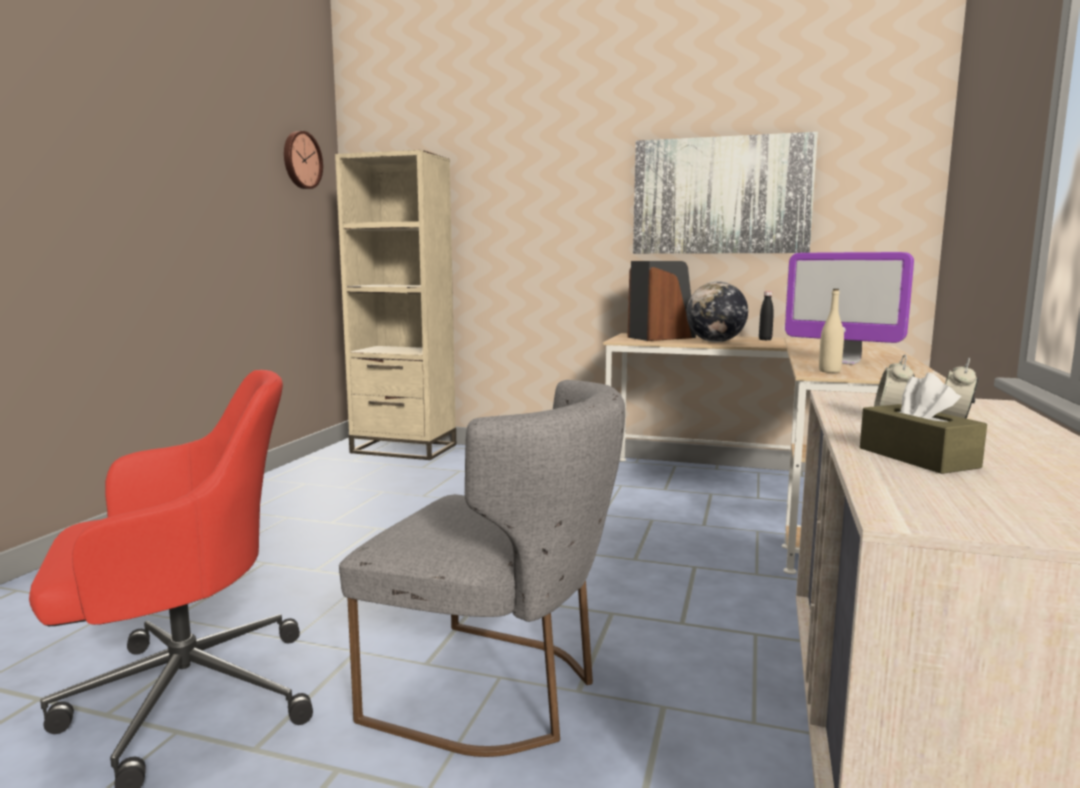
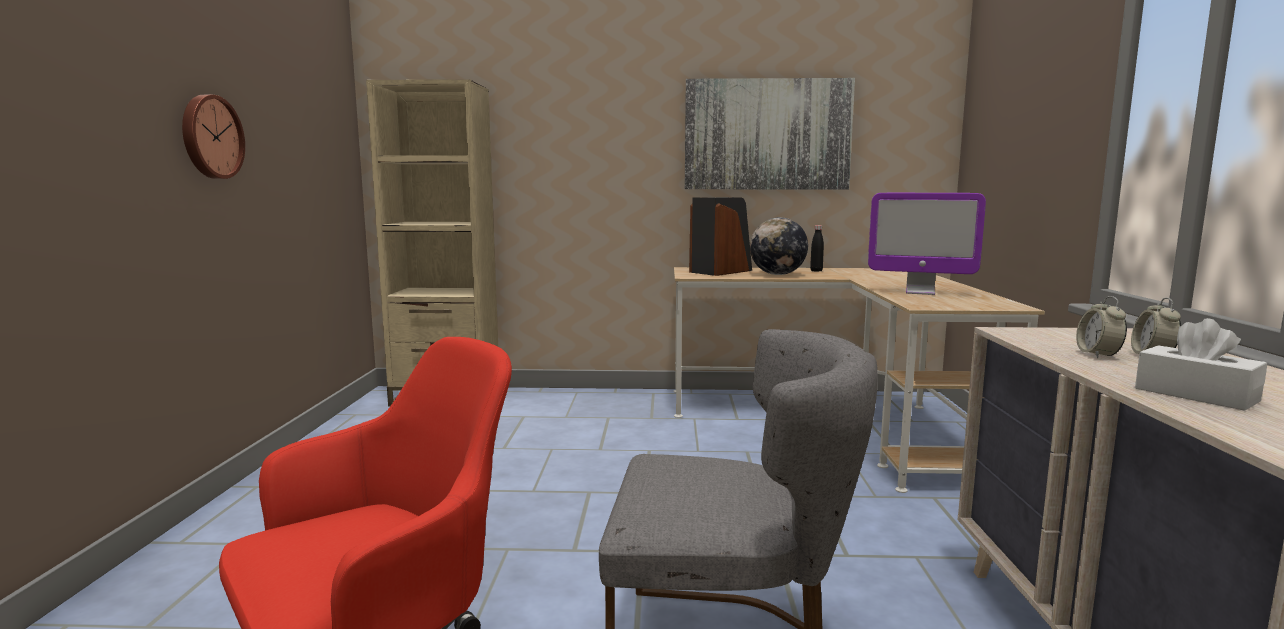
camera: 15 degrees left, 0 degrees up
wall clock [284,131,323,189] -> wall clock moved to [182,95,245,179]
beige bottle [819,289,844,373] -> none
brown tissue box [860,372,987,474] -> white tissue box [1135,318,1267,411]

